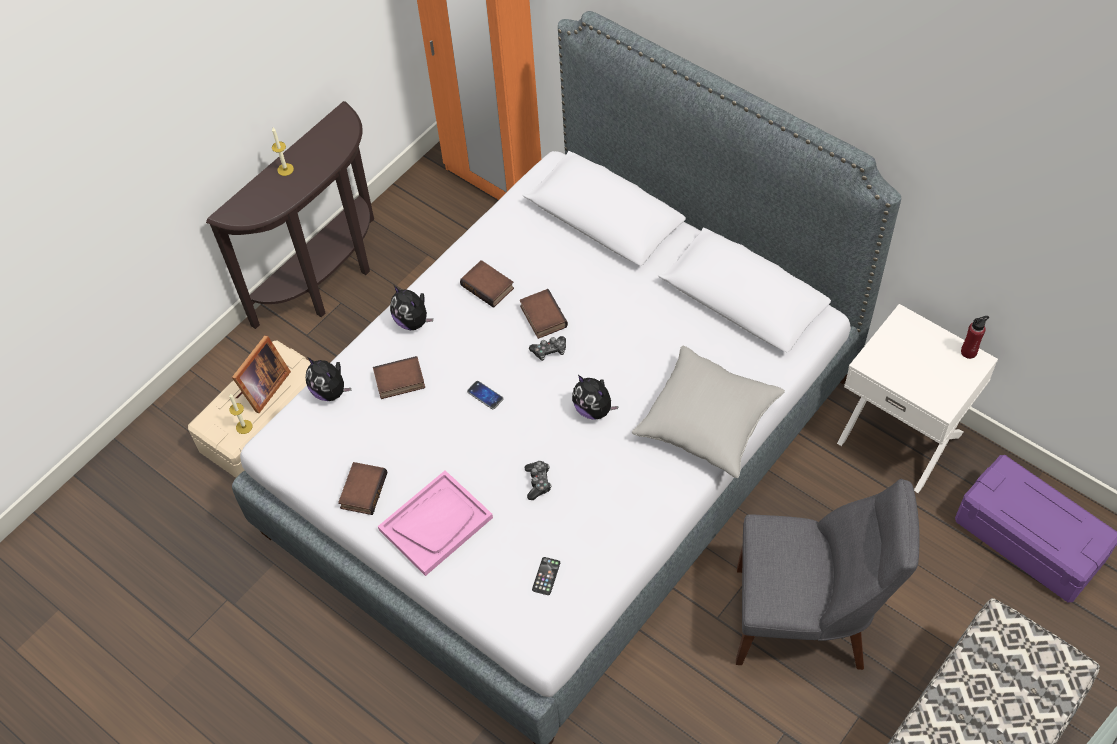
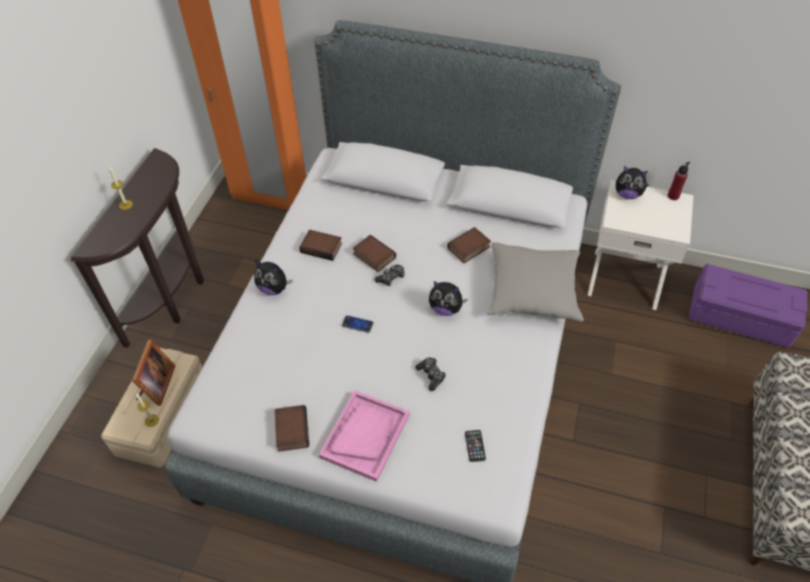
camera: 25 degrees left, 5 degrees down
plush toy [306,357,351,401] -> plush toy moved to [616,167,649,199]
book [373,356,425,399] -> book moved to [447,227,491,263]
grey chair [736,479,920,670] -> none

